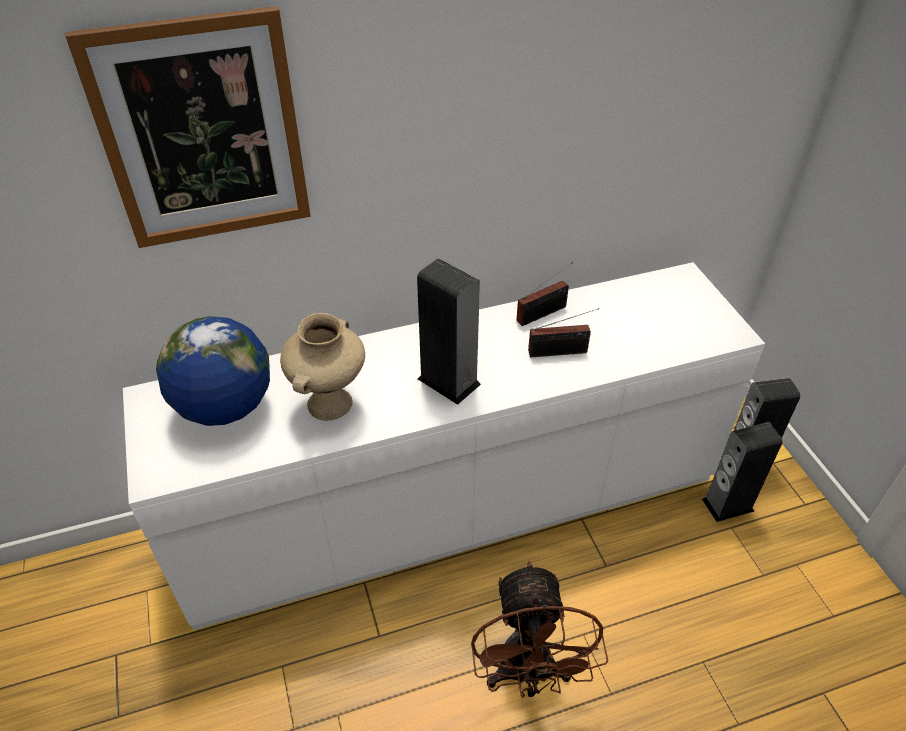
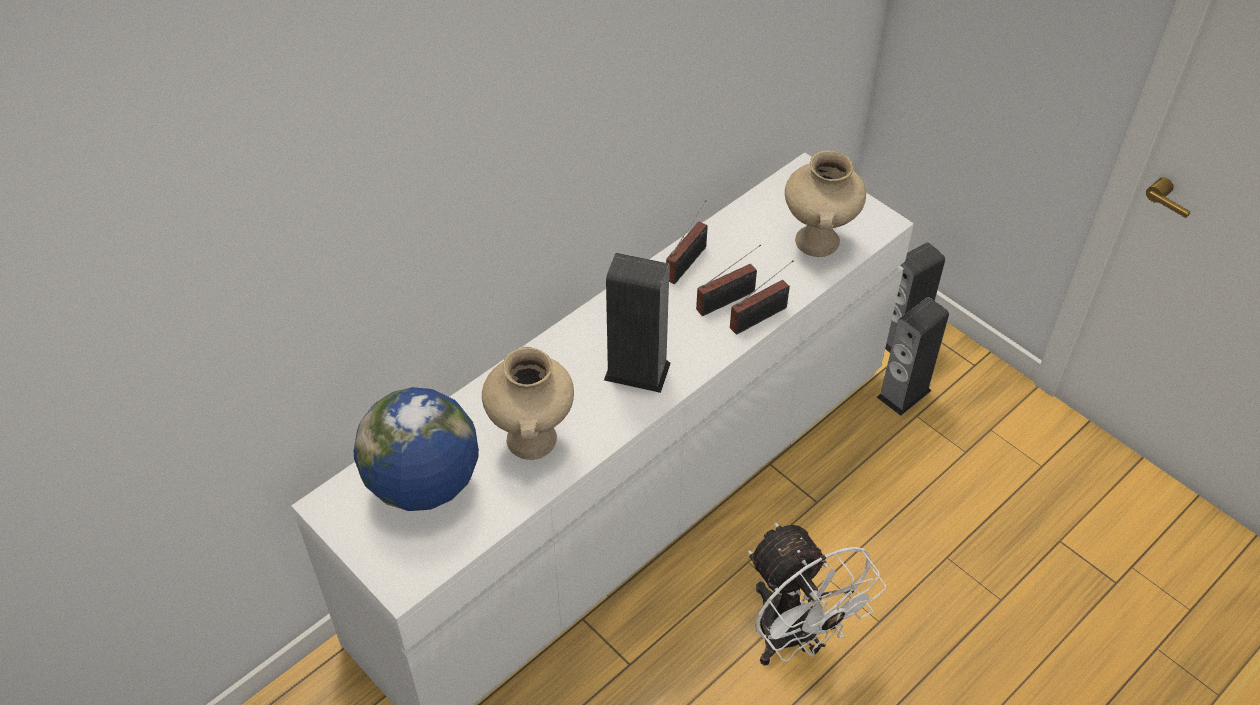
camera: 25 degrees left, 5 degrees up
picture [65,6,311,248] -> none
brown fan [471,561,608,698] -> white fan [748,523,886,666]
none -> radio [730,260,794,335]
none -> beige vase [785,150,866,257]

